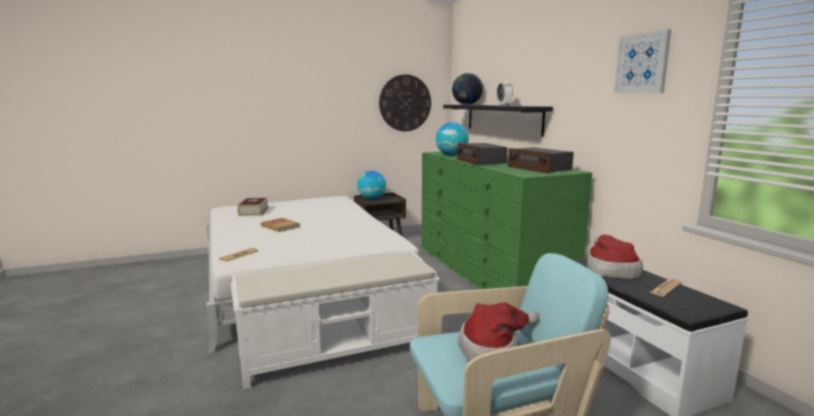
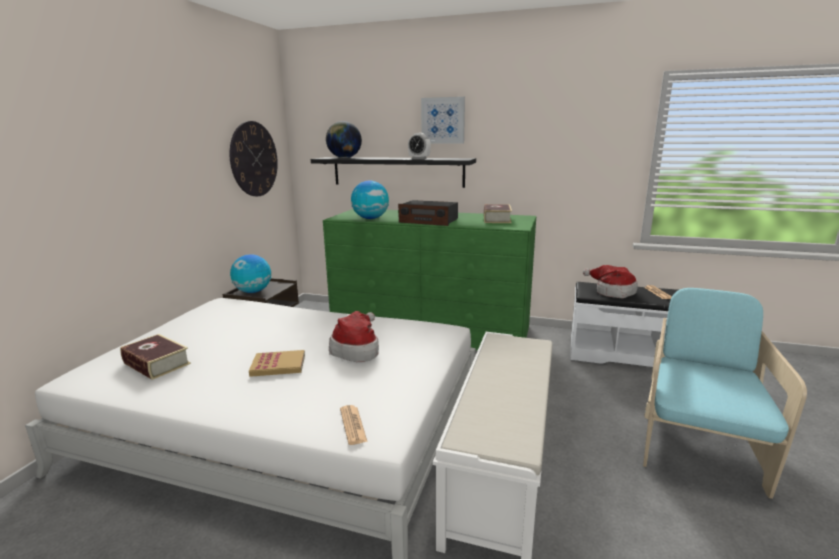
camera: 50 degrees left, 5 degrees up
hat [457,302,539,362] -> hat moved to [329,311,379,362]
radio [508,147,574,174] -> book [484,204,512,223]
picture [614,29,671,94] -> picture moved to [421,97,465,144]

